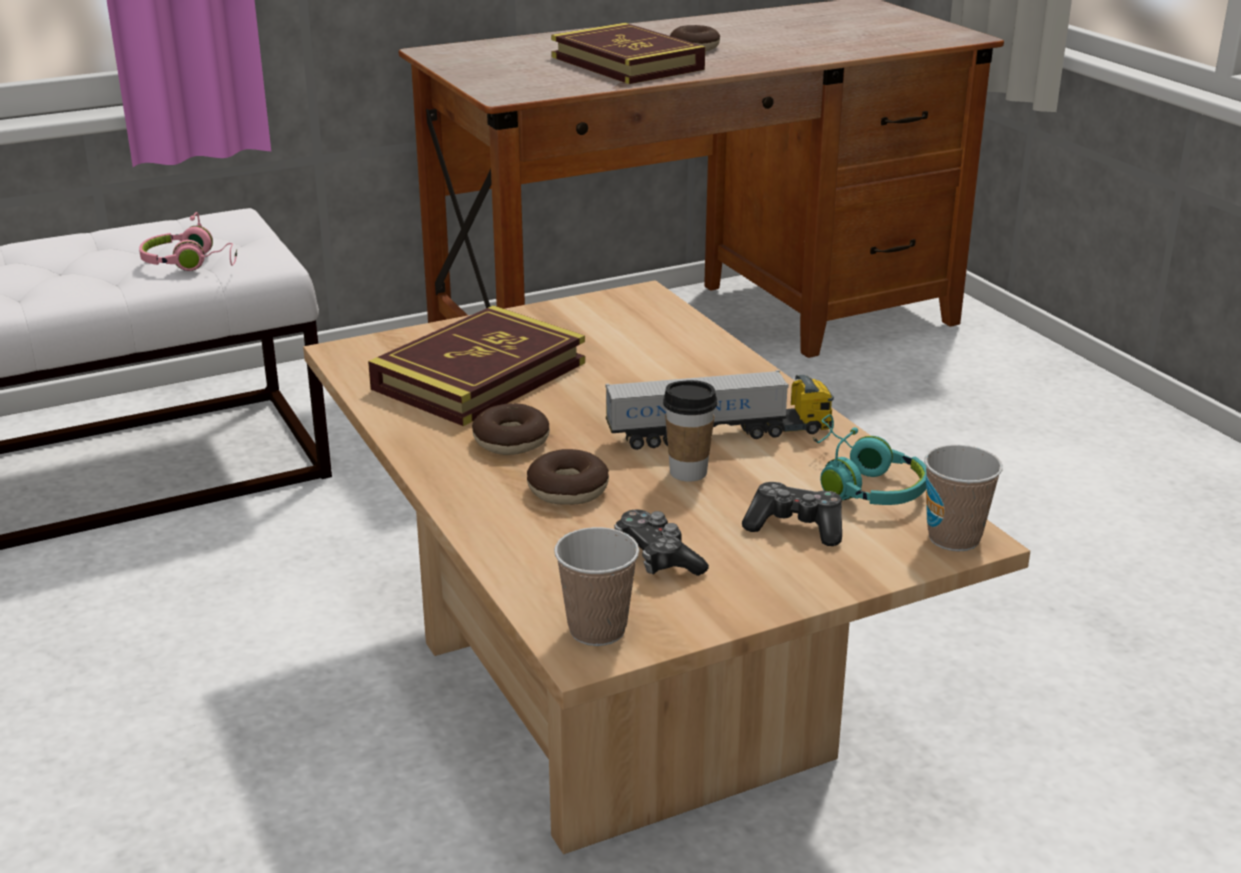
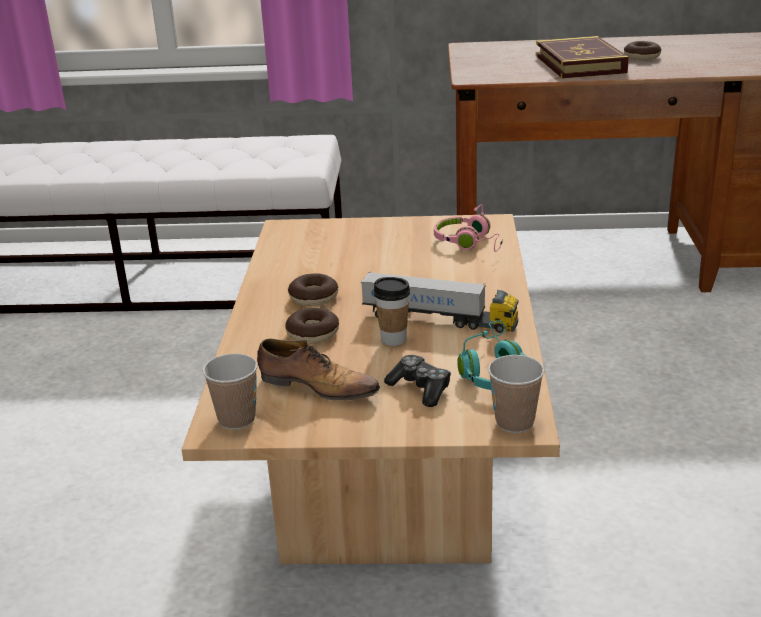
camera: 30 degrees right, 0 degrees up
pink headphones [139,212,237,271] -> pink headphones moved to [434,204,503,252]
book [368,305,585,426] -> none
game controller [614,509,709,576] -> shoe [257,339,380,400]

